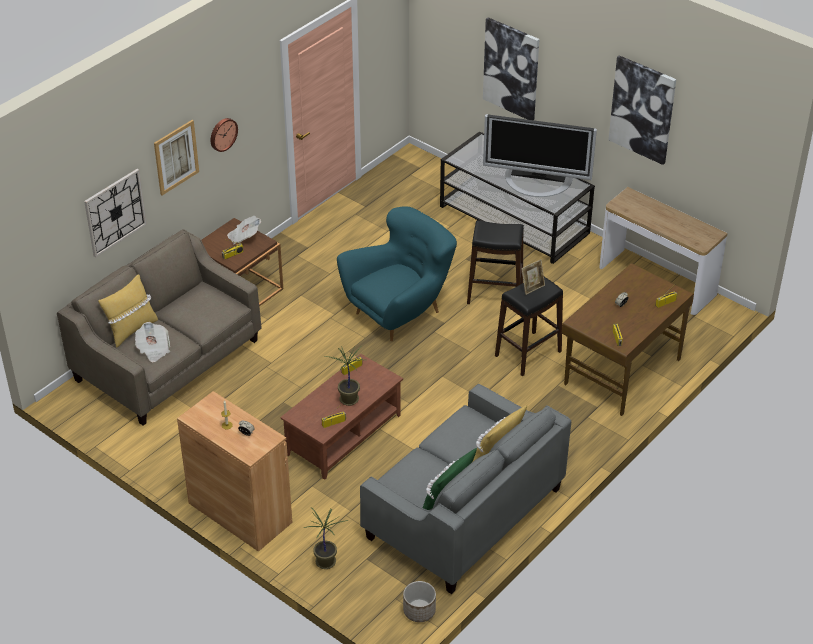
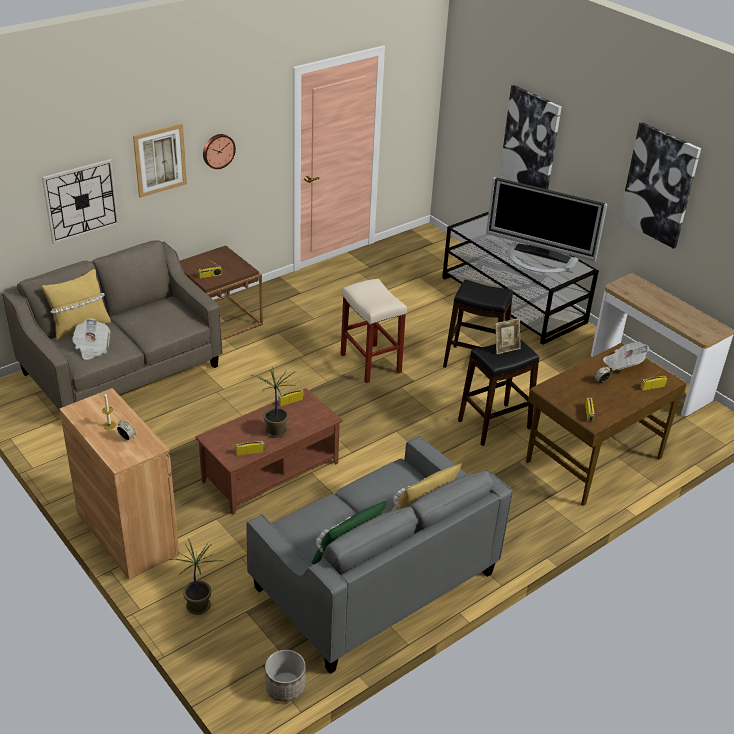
camera: 10 degrees right, 5 degrees down
newspaper [227,216,261,244] -> newspaper moved to [603,342,650,371]
turquoise armchair [337,206,457,341] -> beige stool [341,279,407,383]

